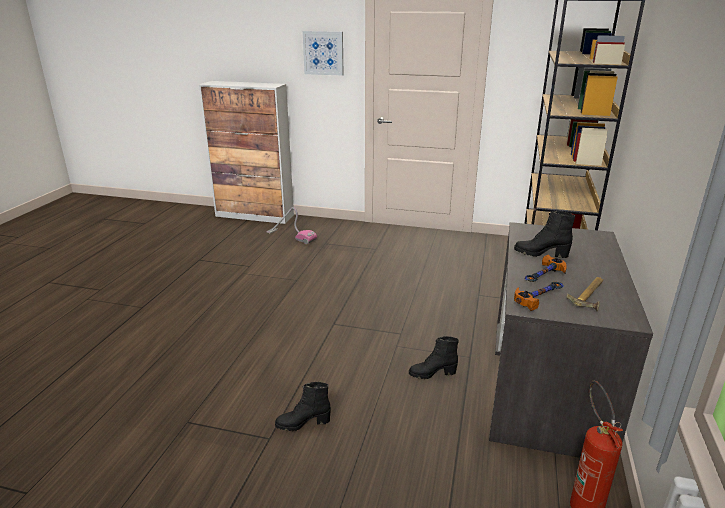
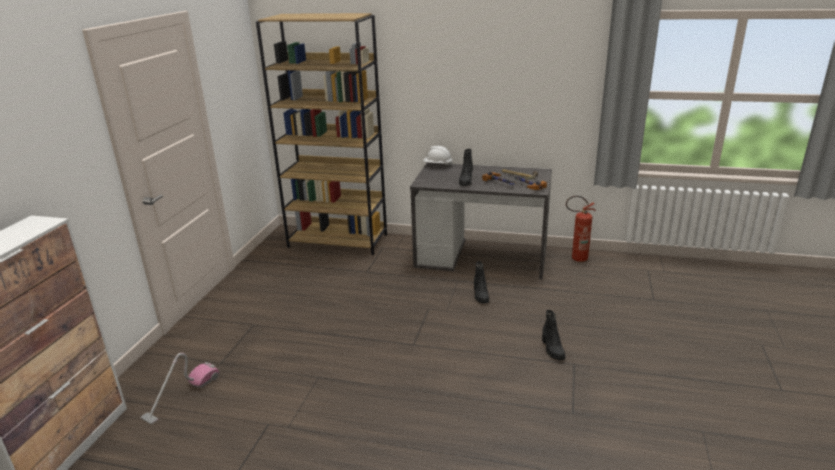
camera: 90 degrees left, 0 degrees up
picture [303,31,344,76] -> none
none -> white hard hat [423,146,453,166]

